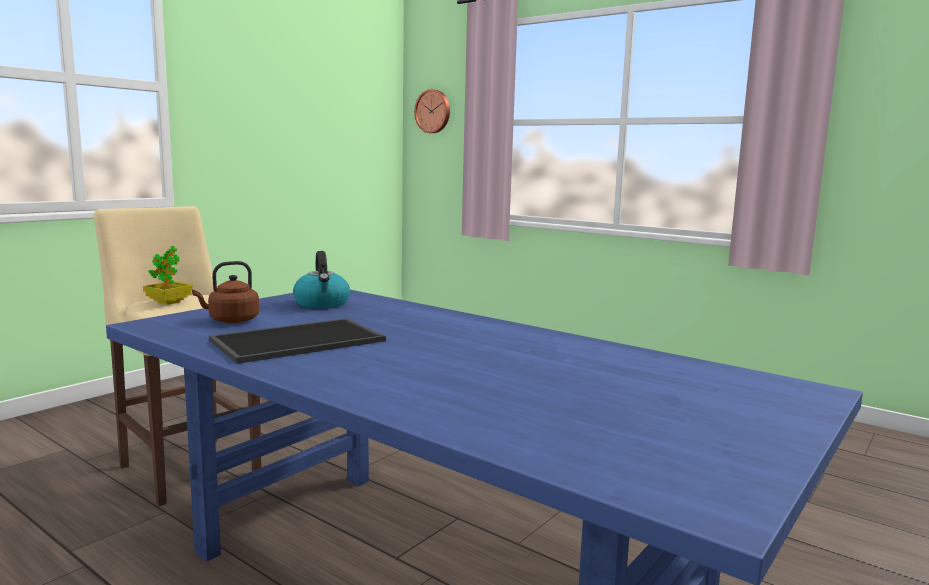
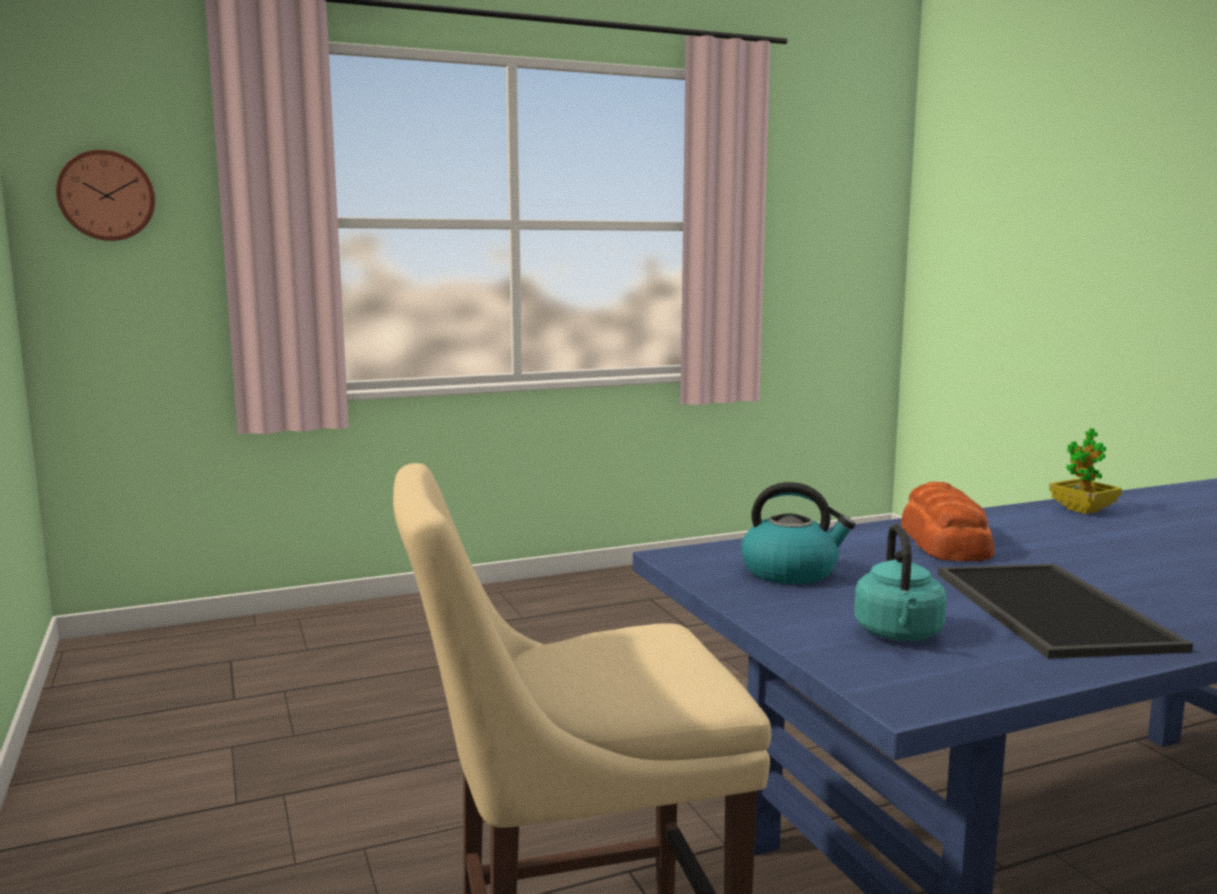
camera: 60 degrees left, 0 degrees up
potted plant [143,246,193,305] -> potted plant moved to [1049,428,1122,514]
brown kettle [192,261,259,323] -> turquoise kettle [854,524,947,641]
none -> bread [901,482,994,561]

